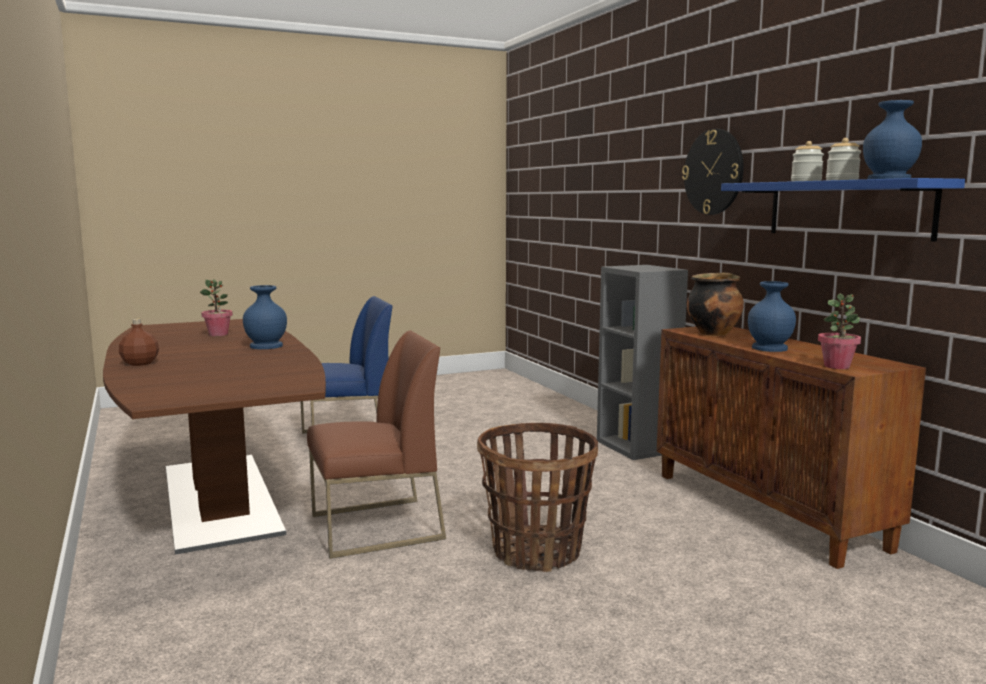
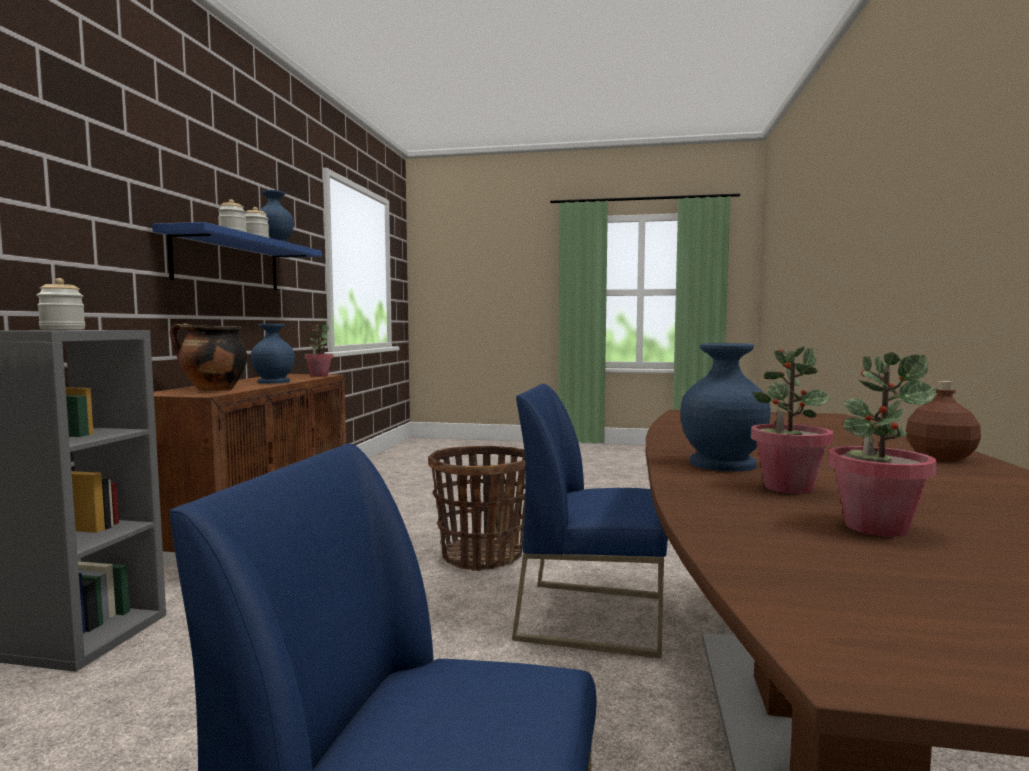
camera: 145 degrees left, 5 degrees down
brown chair [307,330,446,559] -> blue chair [512,384,668,659]
wall clock [682,129,744,215] -> none
none -> jar [37,278,85,330]
none -> potted plant [751,347,833,494]

